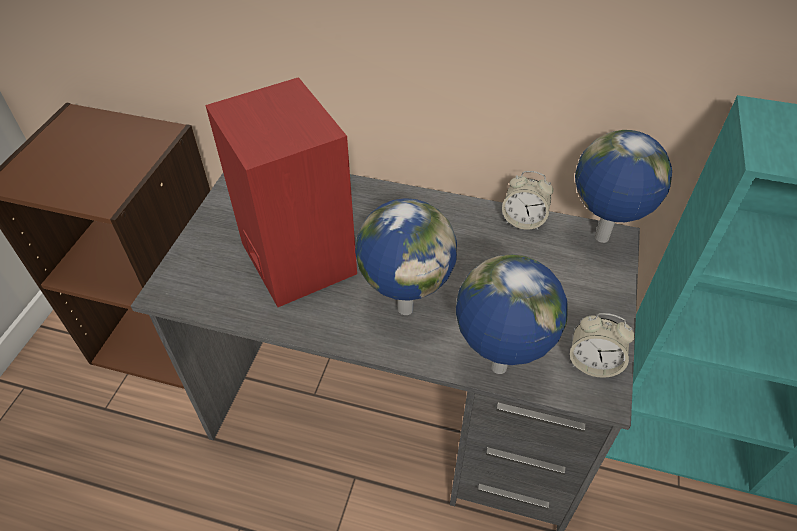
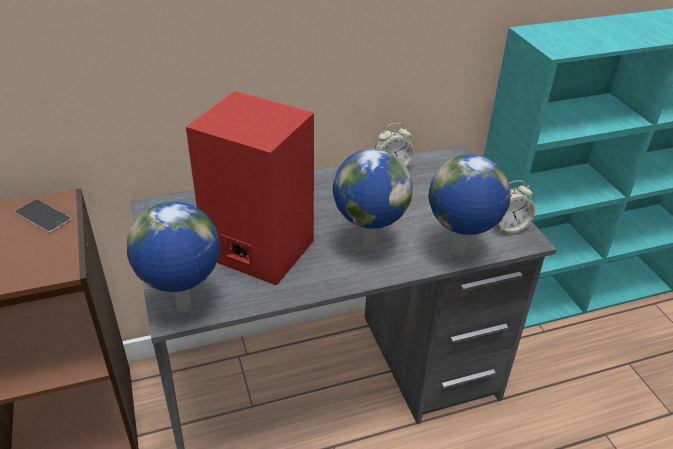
camera: 35 degrees left, 10 degrees down
globe [575,130,672,243] -> globe moved to [127,201,220,313]
none -> phone [15,199,71,232]

